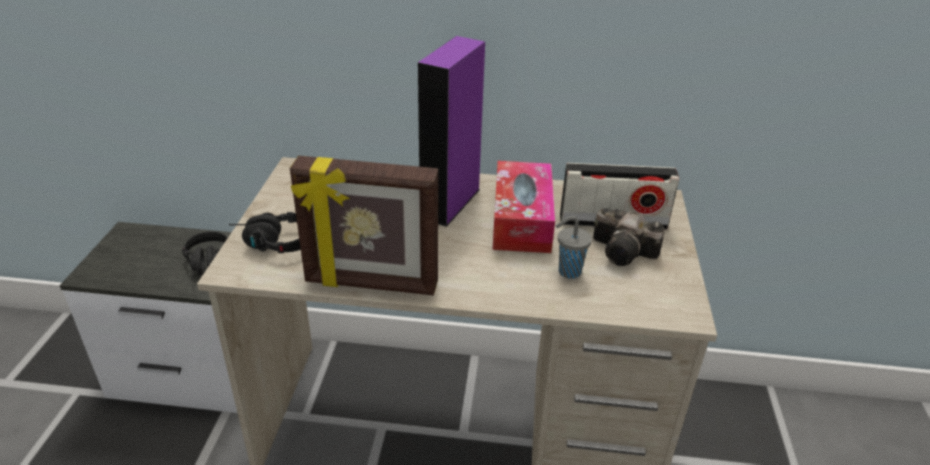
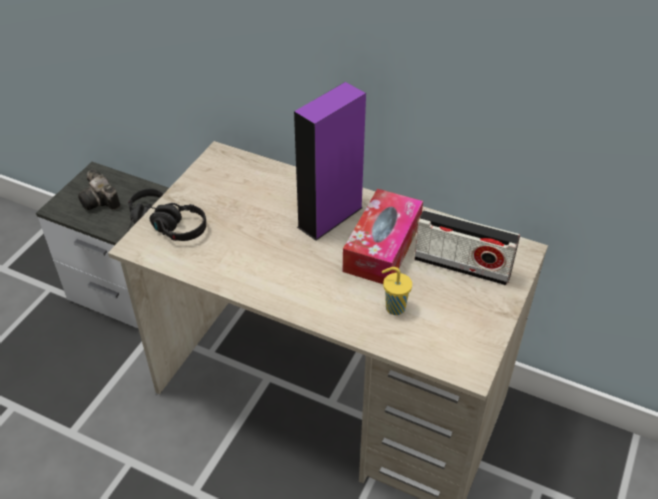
camera: 20 degrees right, 10 degrees up
picture frame [290,156,438,295] -> none
grey cup [556,216,592,279] -> yellow cup [382,267,412,315]
camera [593,208,665,266] -> camera moved to [78,169,120,210]

